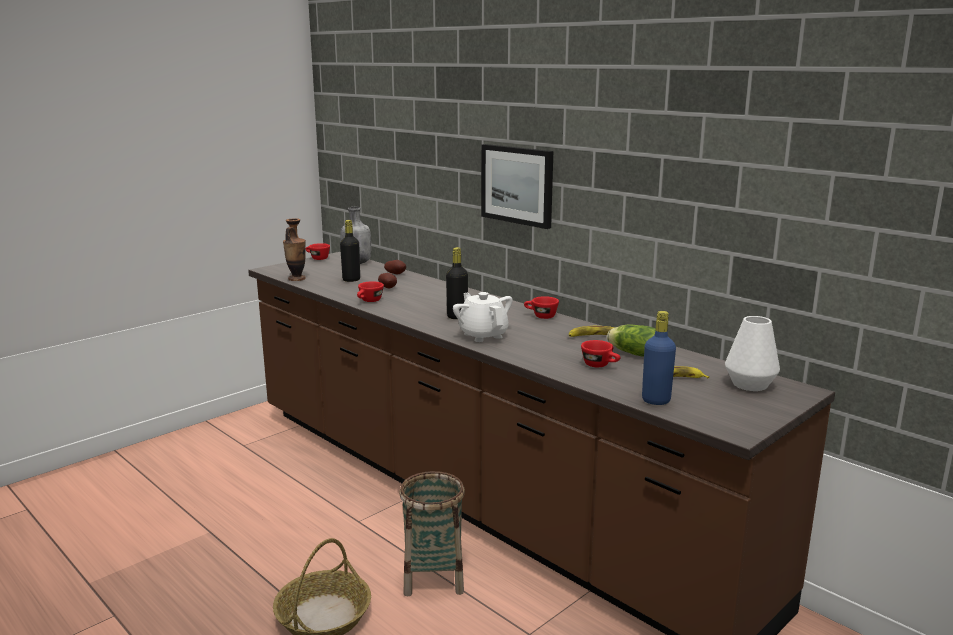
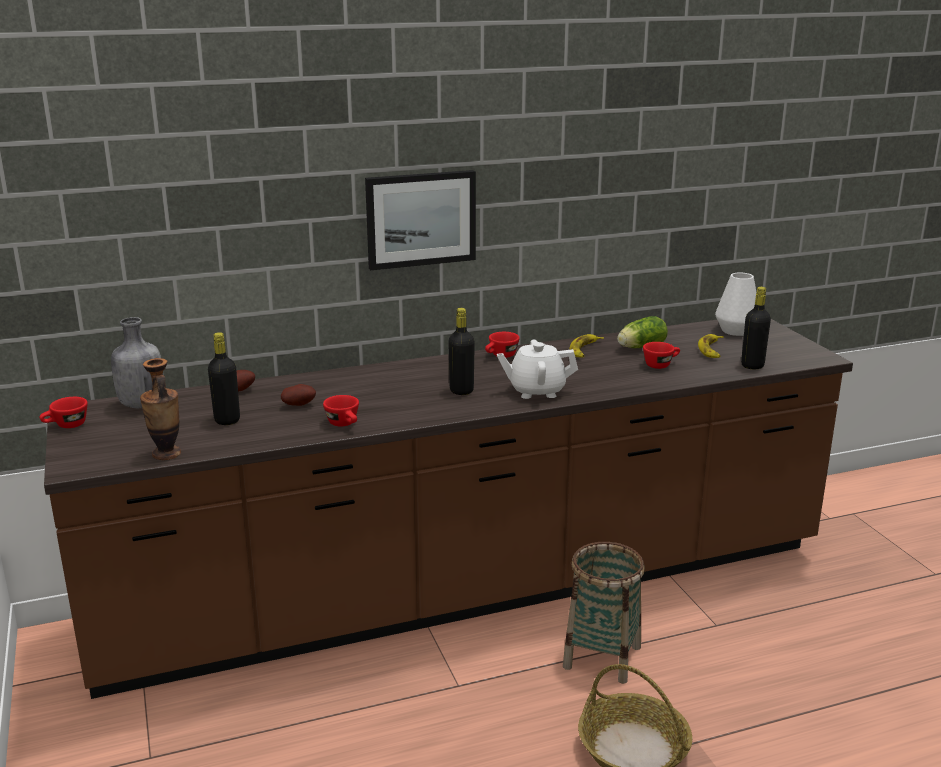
camera: 65 degrees left, 5 degrees up
blue bottle [642,311,676,405] -> black bottle [741,287,771,369]

